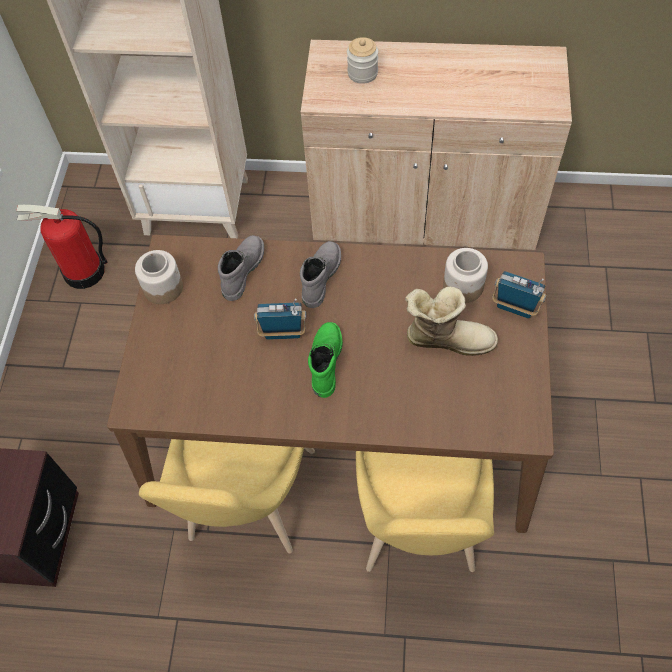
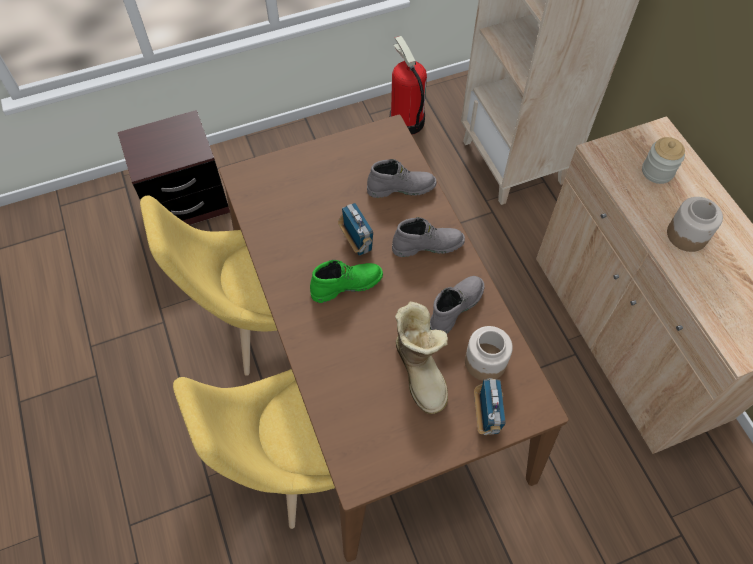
camera: 60 degrees right, 0 degrees up
jar [135,250,183,304] -> jar moved to [667,197,723,252]
none -> grey boot [430,276,484,334]

